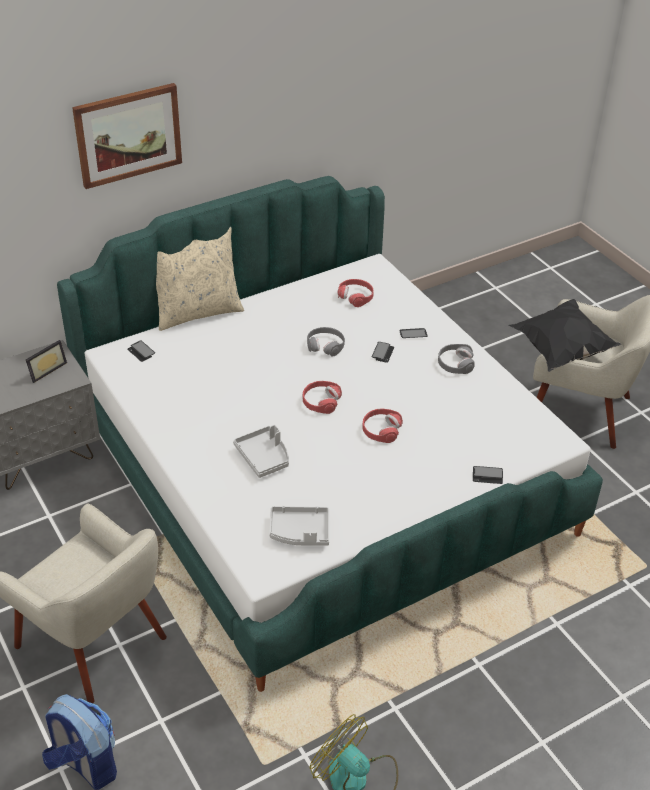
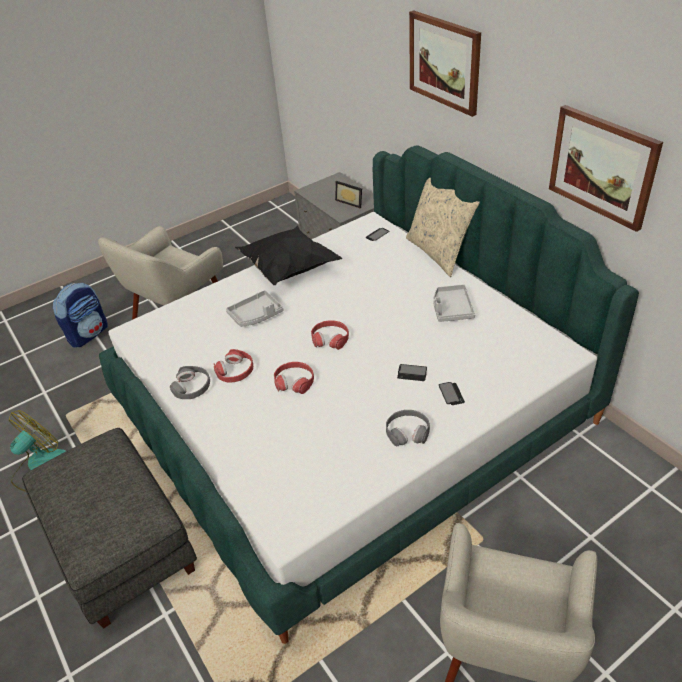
camera: 90 degrees right, 0 degrees up
grey tray [269,506,329,546] -> grey tray moved to [434,284,475,322]
grey headphones [307,327,345,357] -> grey headphones moved to [170,366,210,399]
red headphones [337,279,374,307] -> red headphones moved to [214,349,253,383]
phone [473,466,503,484] -> none
black pillow [509,299,621,372] -> black pillow moved to [235,226,342,286]
none -> grey ottoman [22,428,197,628]
none -> picture [549,105,663,232]

